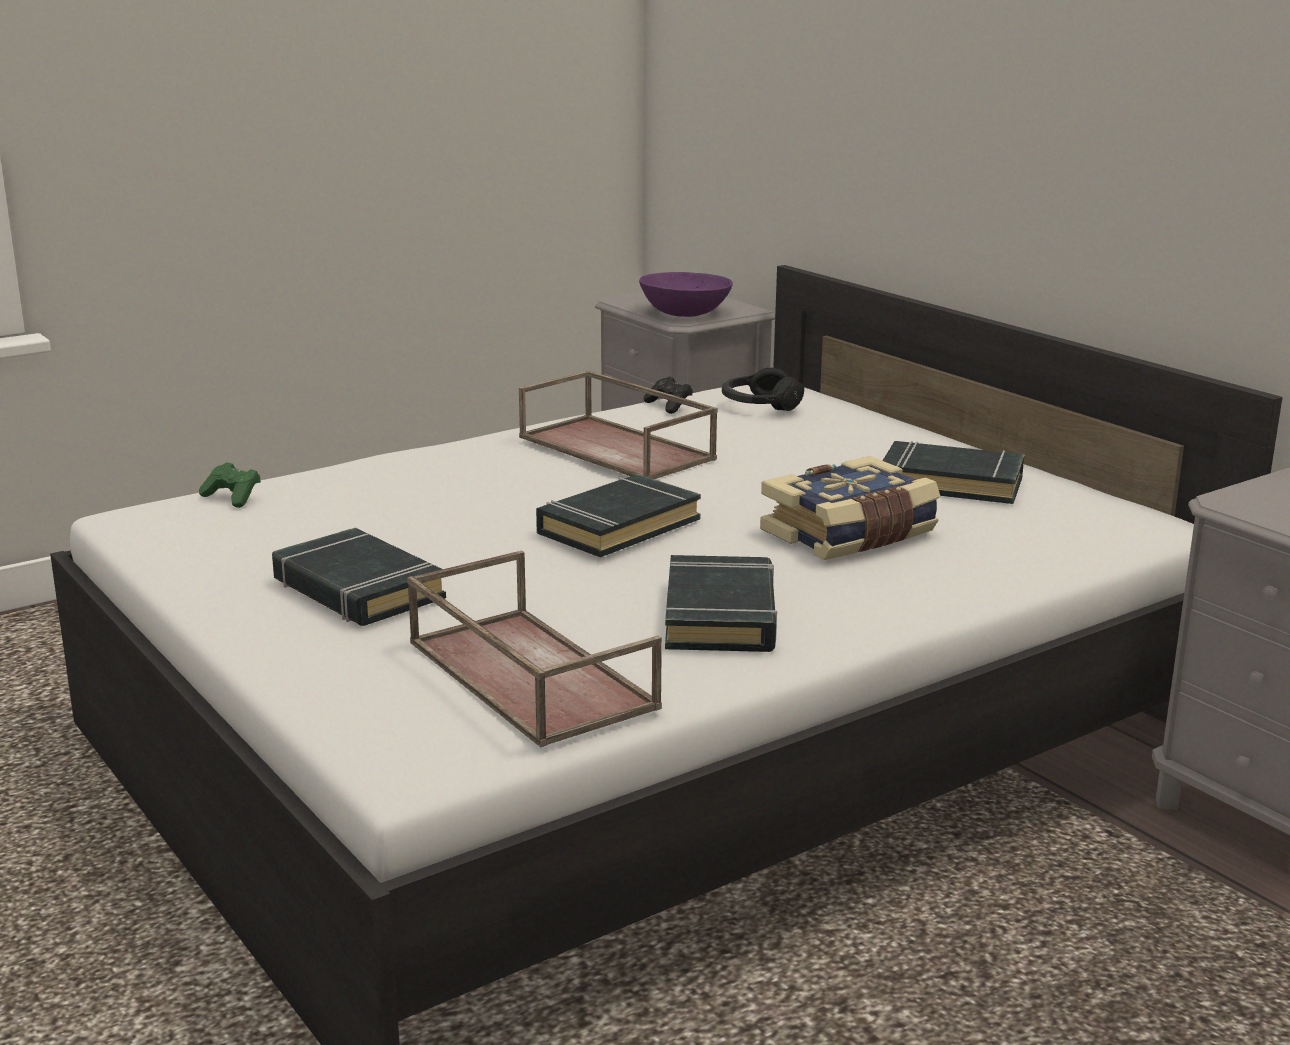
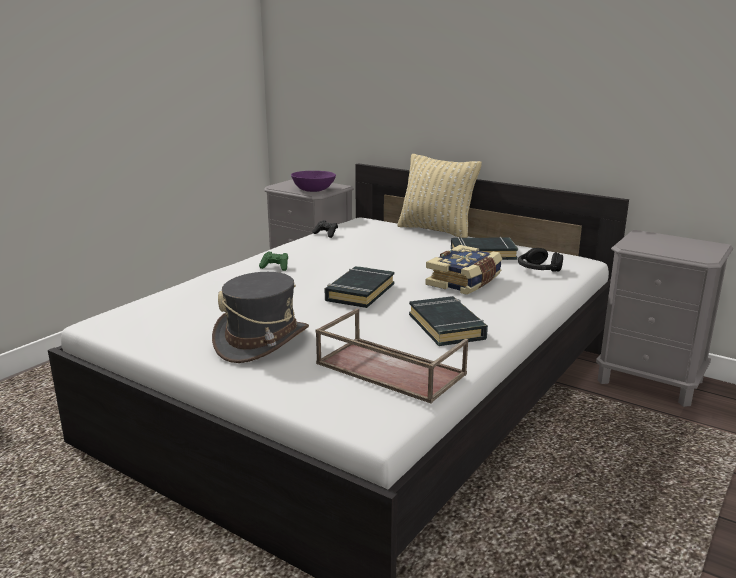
camera: 20 degrees left, 0 degrees up
green game controller [199,462,260,508] -> green game controller moved to [259,252,288,271]
black book [272,528,446,626] -> grey hat [212,272,309,363]
brown tray [519,370,718,479] -> none
black headphones [722,368,804,411] -> black headphones moved to [518,248,563,272]
none -> beige pillow [397,154,482,238]

